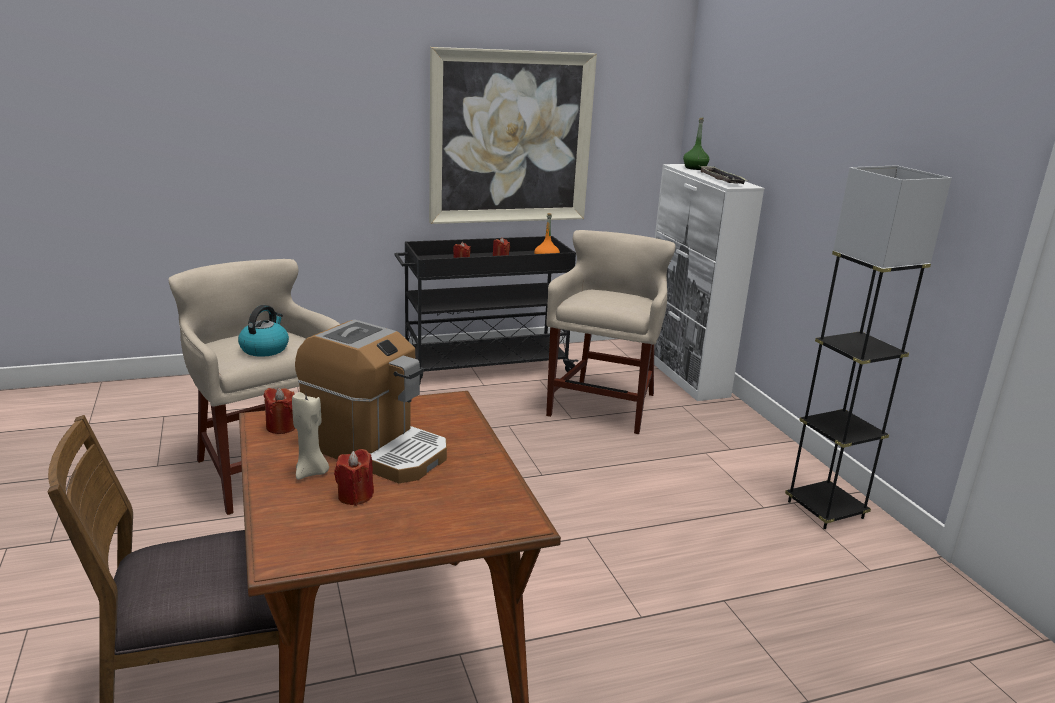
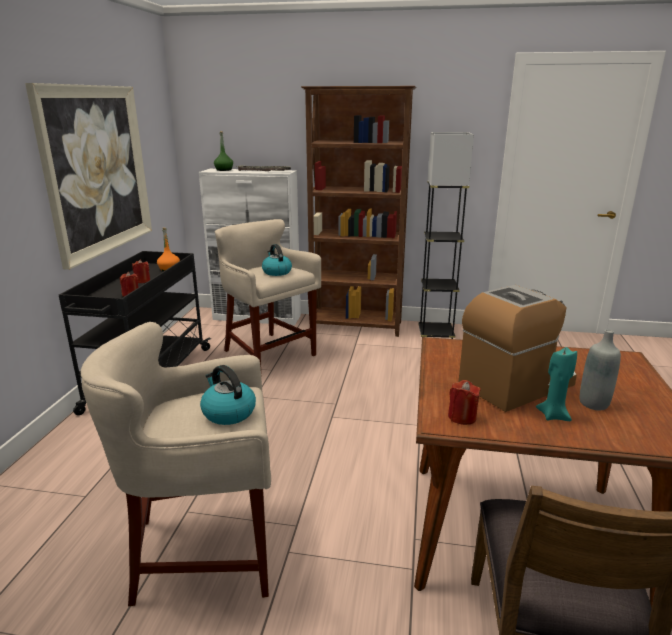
camera: 60 degrees left, 0 degrees up
beige candle [292,392,329,480] -> turquoise candle [536,346,577,421]
red candle [334,449,374,506] -> grey bottle [580,329,621,411]
none -> kettle [262,244,292,276]
none -> brown bookcase [301,86,417,337]

